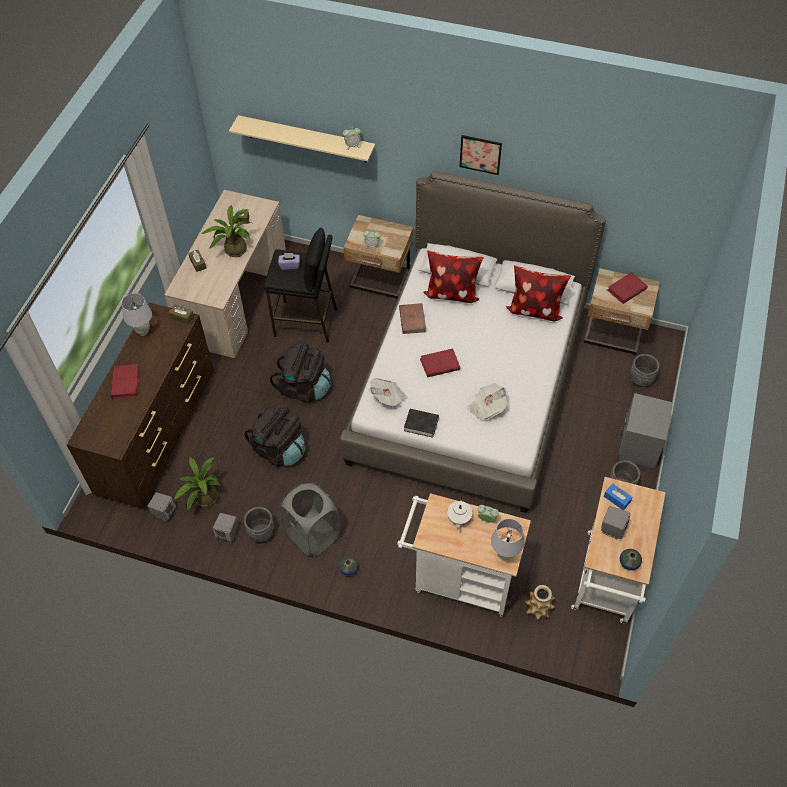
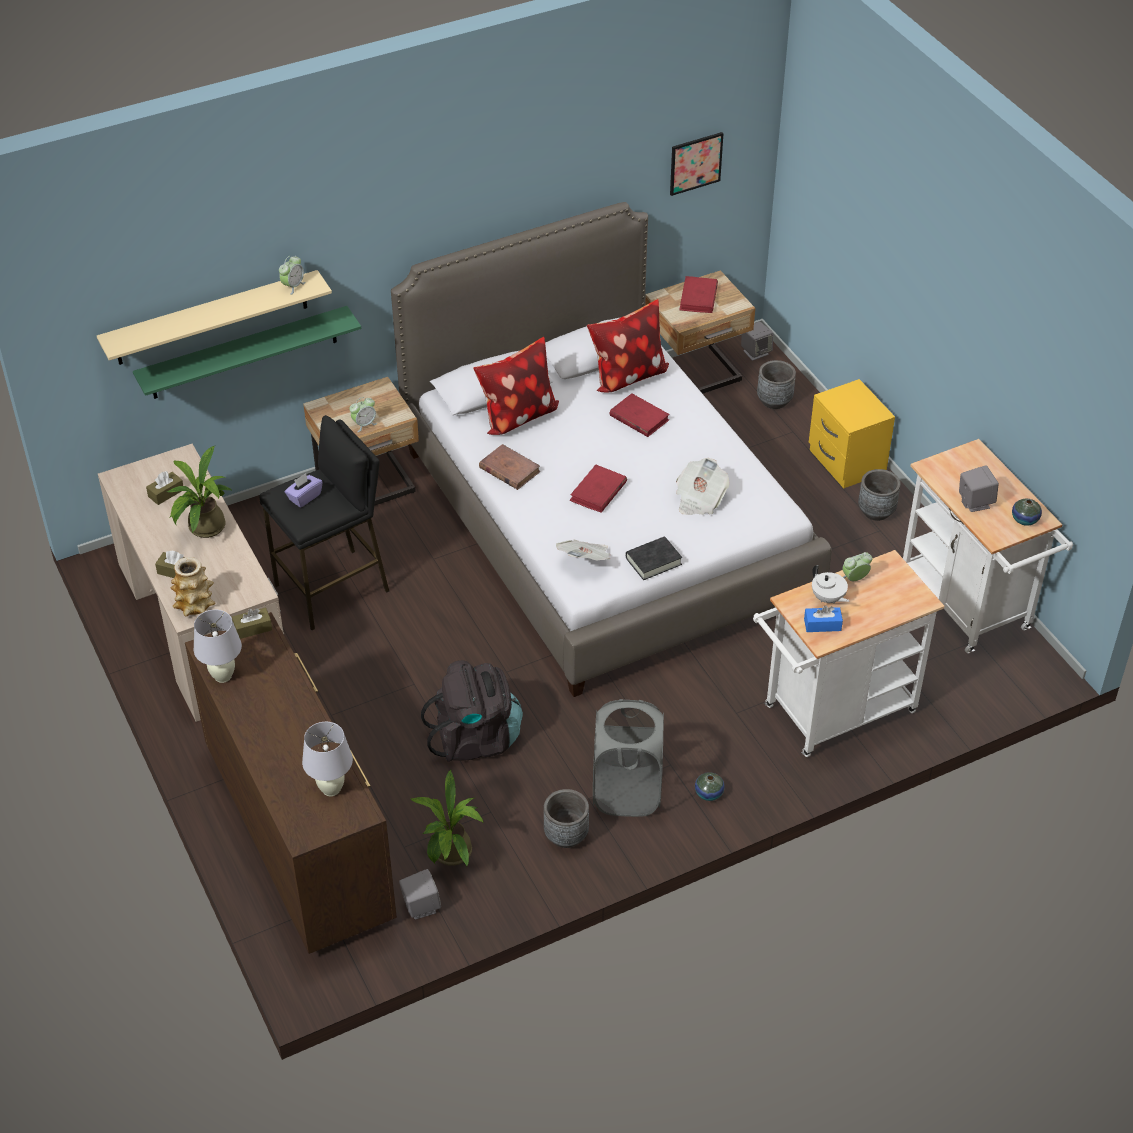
camera: 45 degrees left, 10 degrees down
red book [111,364,140,398] -> red book moved to [610,394,670,437]
grey speaker [213,513,238,541] -> grey speaker moved to [741,322,773,361]
black backpack [270,341,331,402] -> none
picture [460,135,502,175] -> picture moved to [670,132,724,196]
white table lamp [491,519,524,560] -> white table lamp moved to [302,722,353,796]
vase [525,585,555,620] -> vase moved to [171,557,215,617]
blue tissue box [604,483,632,510] -> blue tissue box moved to [804,605,843,632]
grey nightstand [618,393,673,468] -> yellow nightstand [809,379,895,488]
none -> green shelf [133,306,362,399]

